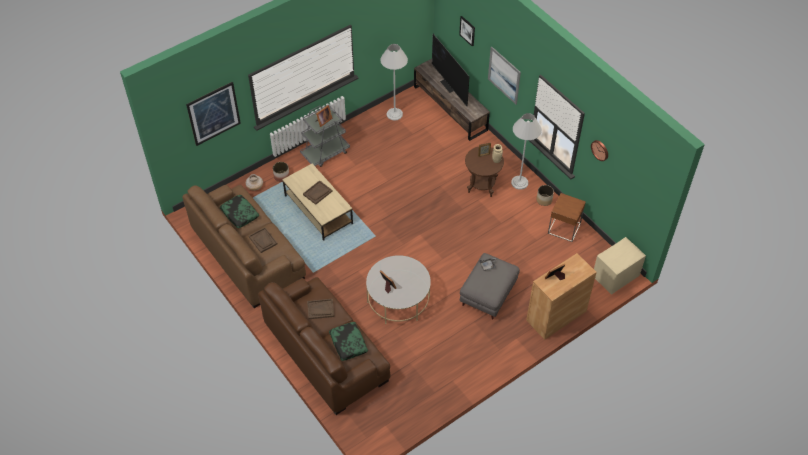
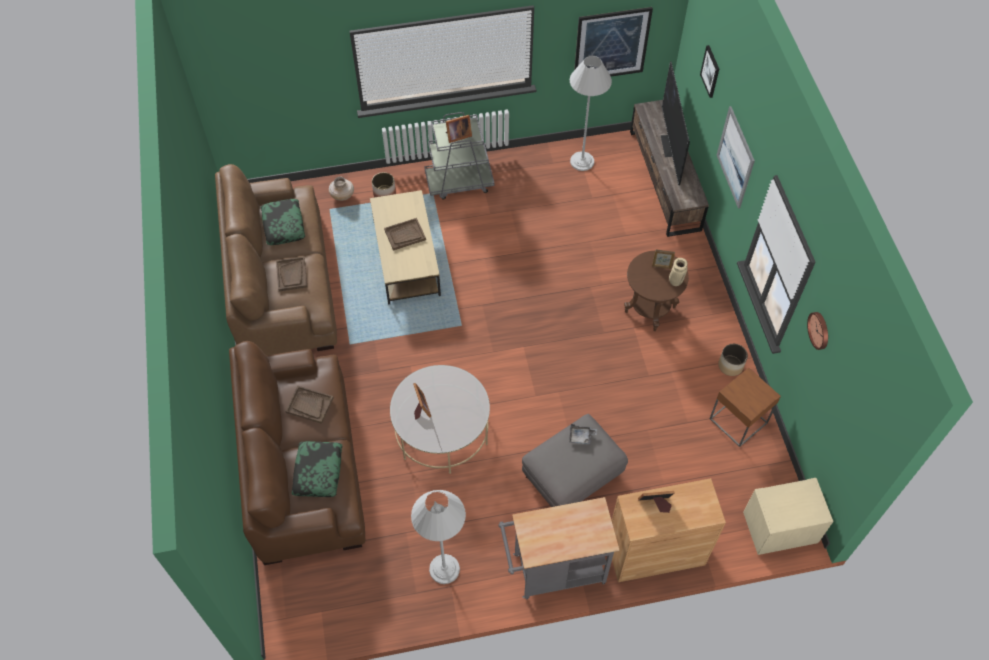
camera: 25 degrees right, 5 degrees up
picture [186,82,241,146] -> picture moved to [574,7,653,77]
white floor lamp [511,113,542,190] -> white floor lamp moved to [411,490,466,584]
none -> grey cart [498,497,619,599]

